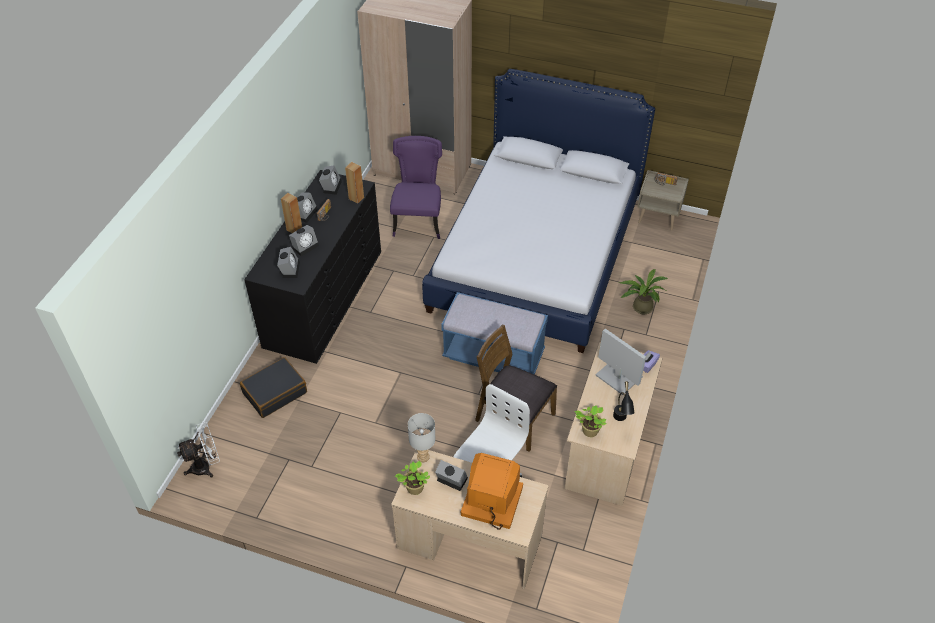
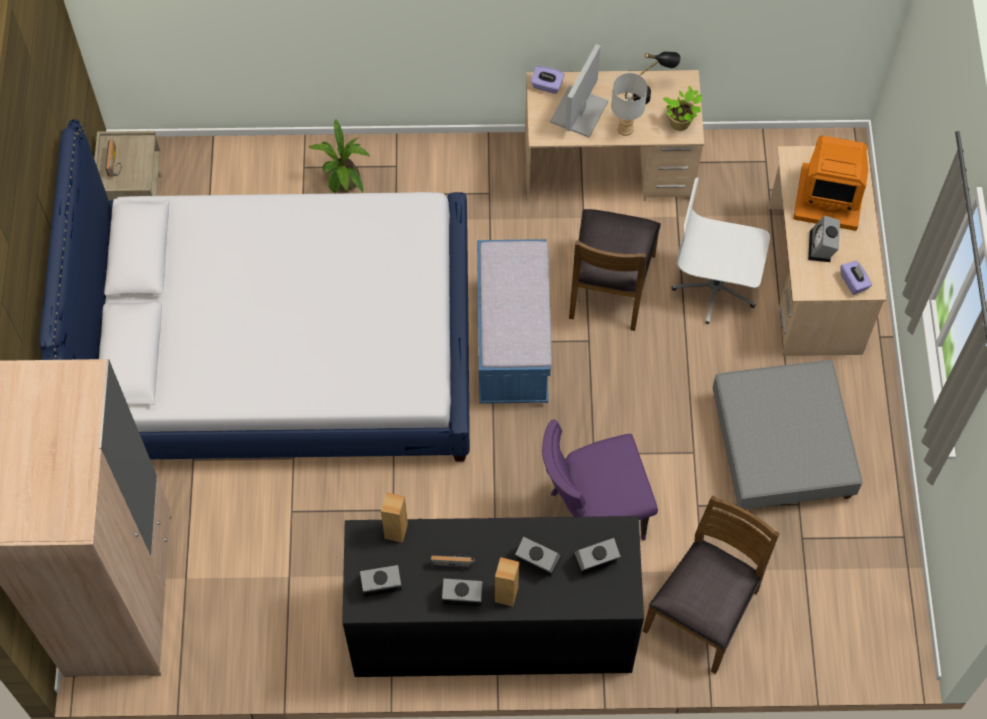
camera: 110 degrees left, 15 degrees up
white fan [177,422,220,477] -> none
black suitcase [240,357,307,418] -> brown chair [643,496,780,674]
purple chair [390,136,442,239] -> purple chair moved to [542,419,658,541]
potted plant [395,461,430,495] -> purple tissue box [840,261,872,295]
grey table lamp [408,413,436,462] -> grey table lamp moved to [611,73,648,136]
monitor [461,453,523,530] -> monitor turned 75 degrees counterclockwise [793,135,868,231]
none -> grey ottoman [713,360,863,510]

